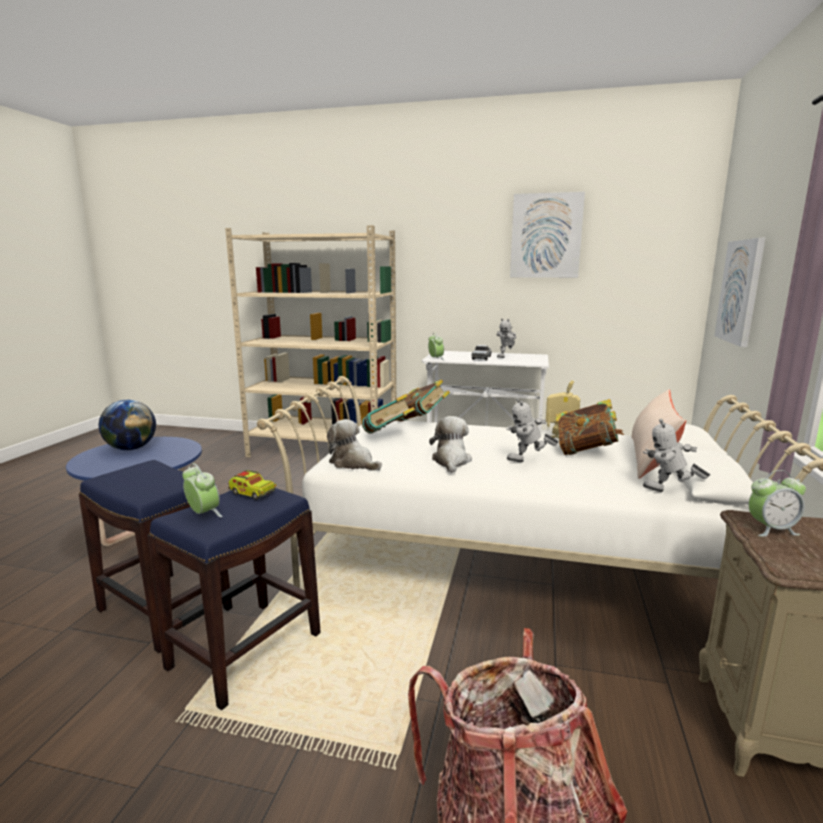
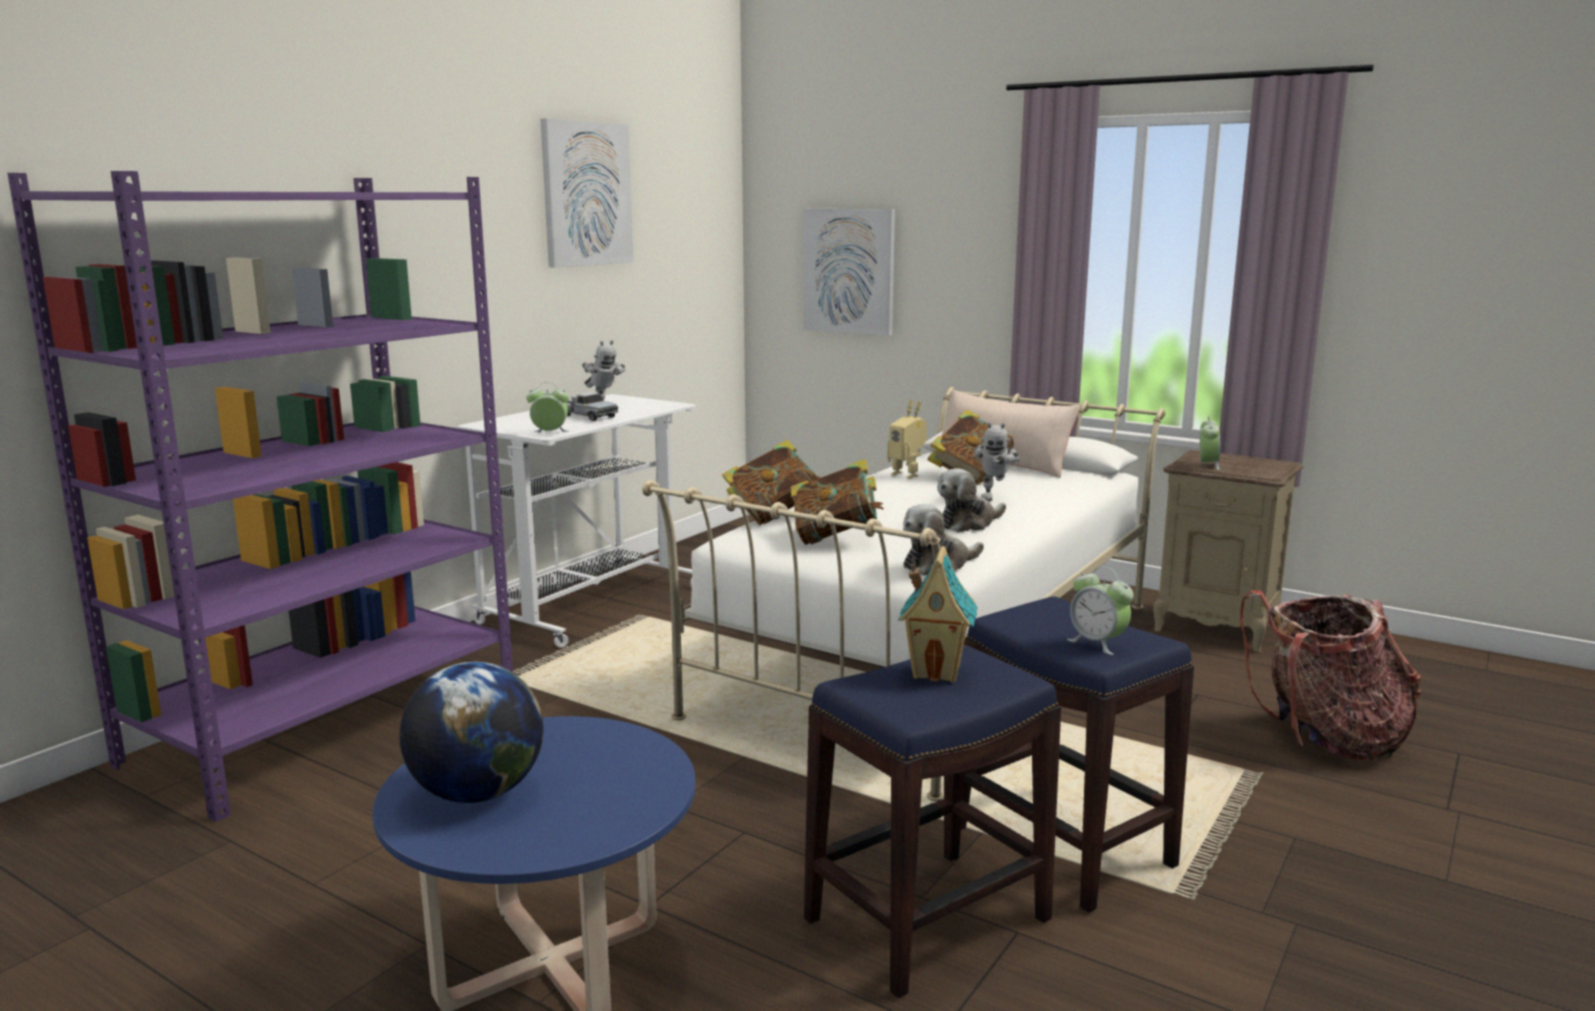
camera: 70 degrees left, 0 degrees up
alarm clock [183,463,223,517] -> alarm clock turned 105 degrees counterclockwise [1067,567,1134,655]
beige bookcase [225,225,396,457] -> purple bookcase [7,171,513,822]
toy truck [228,470,276,500] -> none
plush toy [429,416,472,473] -> plush toy turned 60 degrees counterclockwise [937,468,1006,532]
toy robot [643,419,710,492] -> none
none -> toy house [898,546,978,682]

